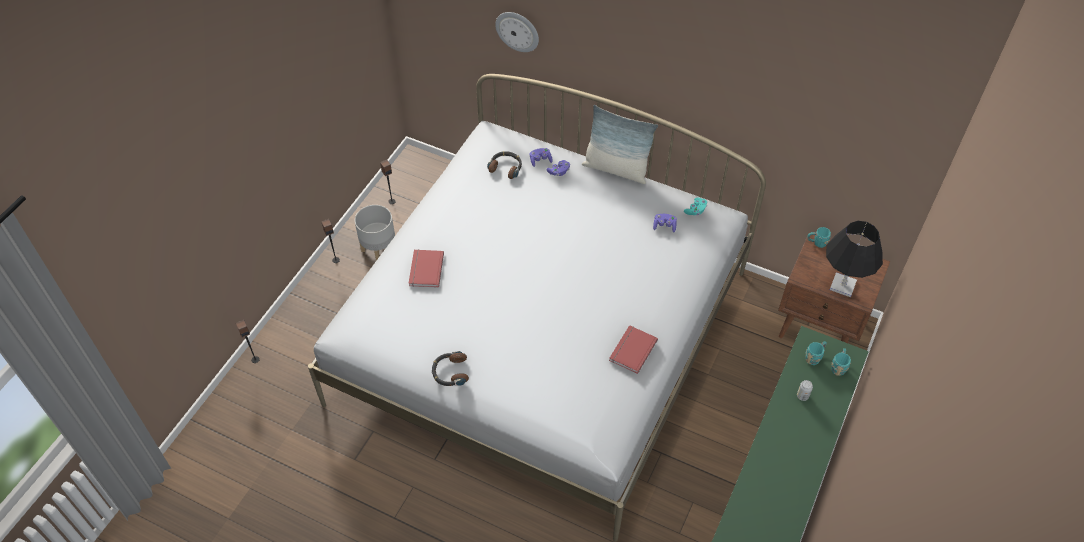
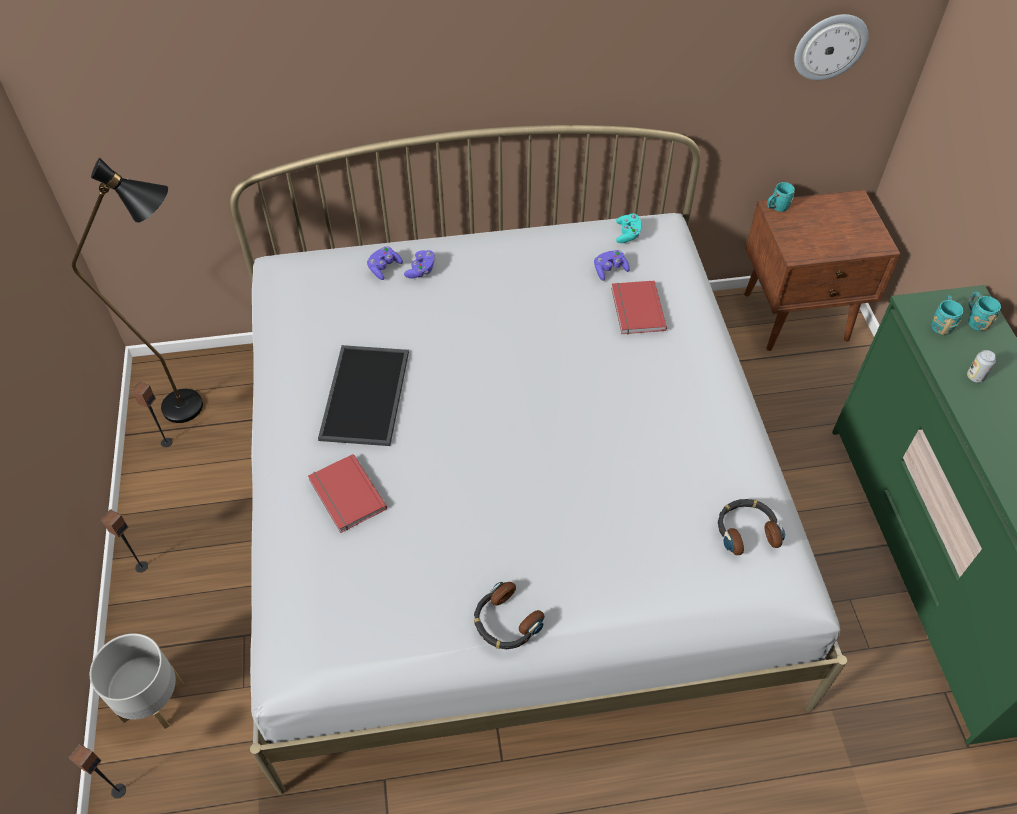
camera: 35 degrees left, 0 degrees up
grey planter [355,205,395,261] -> grey planter moved to [90,633,184,729]
headphones [487,151,522,179] -> headphones moved to [718,499,785,555]
wall clock [495,12,539,52] -> wall clock moved to [794,14,869,80]
pillow [582,105,658,184] -> none
red book [609,325,658,374] -> red book moved to [611,281,667,334]
black table lamp [826,221,883,297] -> none
none -> black floor lamp [72,158,203,423]
none -> tray [318,345,409,446]

